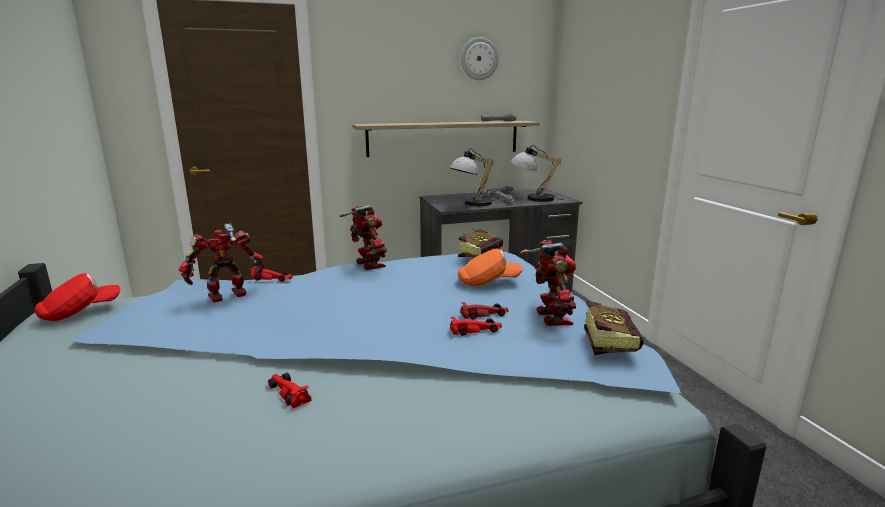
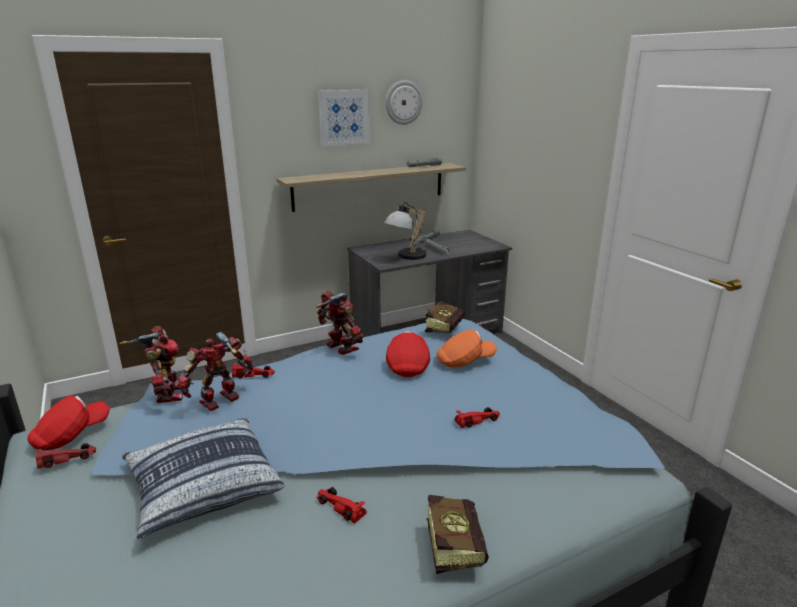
camera: 10 degrees left, 5 degrees up
red toy car [461,302,509,319] -> red toy car moved to [35,443,96,469]
table lamp [511,145,564,202] -> none
toy robot [520,239,576,326] -> toy robot moved to [119,326,183,403]
book [584,301,643,355] -> book moved to [427,495,489,574]
none -> pillow [122,418,285,539]
none -> picture [318,90,370,146]
none -> red cap [386,331,430,377]

